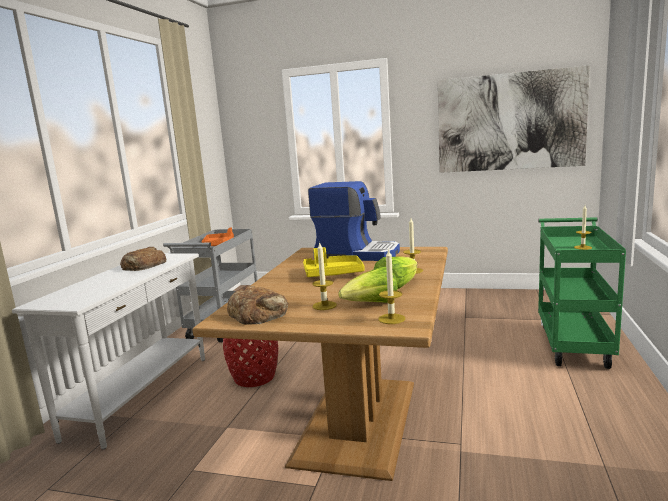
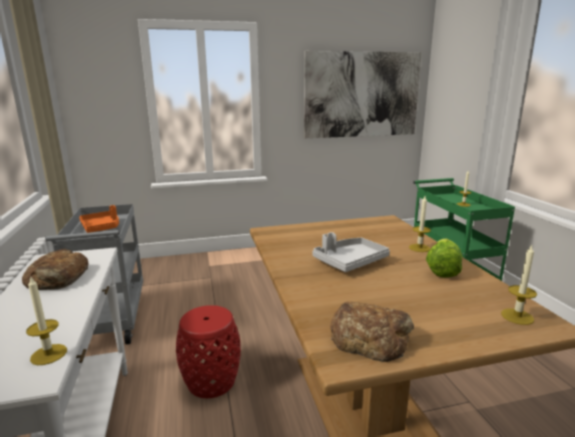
camera: 30 degrees left, 5 degrees up
yellow tray [303,247,364,277] -> grey tray [312,232,390,272]
coffee machine [308,181,400,261] -> none
candle [312,242,337,310] -> candle moved to [26,277,67,365]
lettuce [338,267,398,303] -> none

